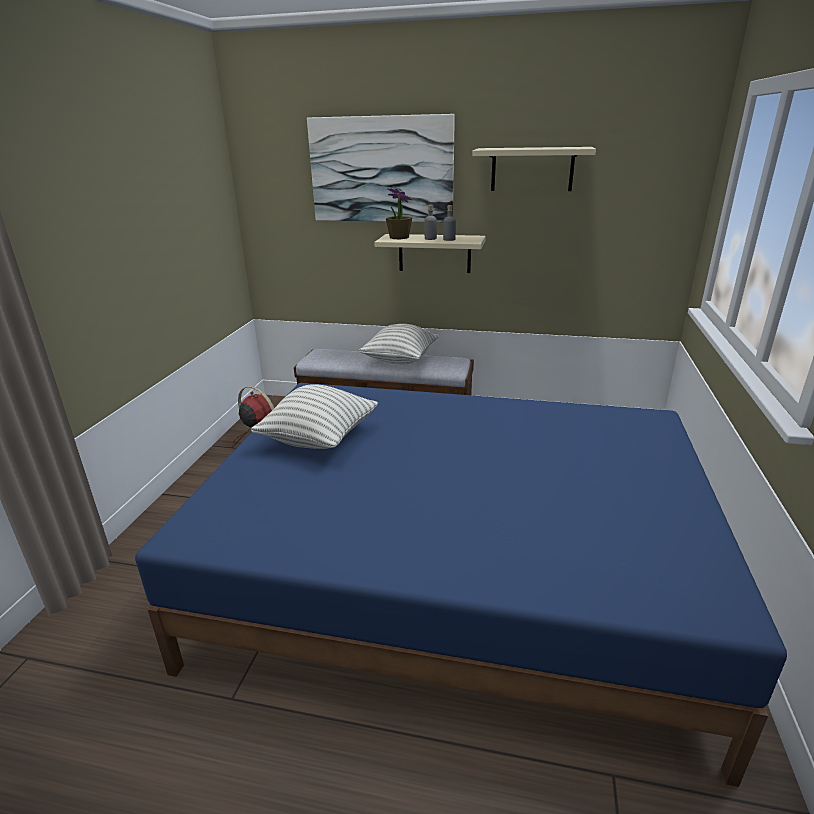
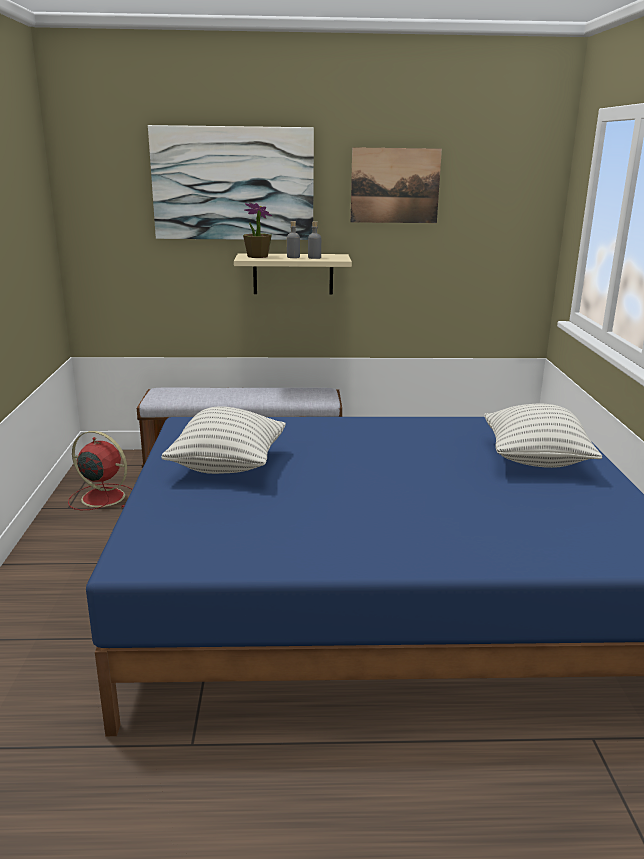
camera: 15 degrees left, 5 degrees down
pillow [359,324,438,364] -> pillow moved to [484,403,602,468]
beige shelf [472,147,596,191] -> picture [350,147,442,223]

